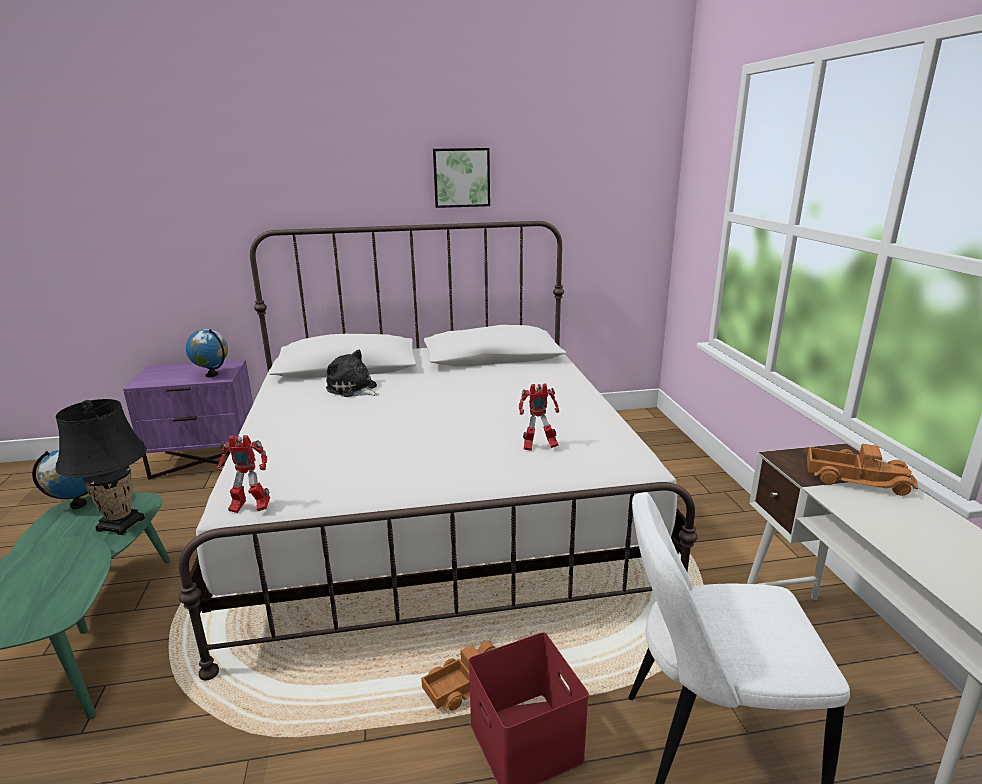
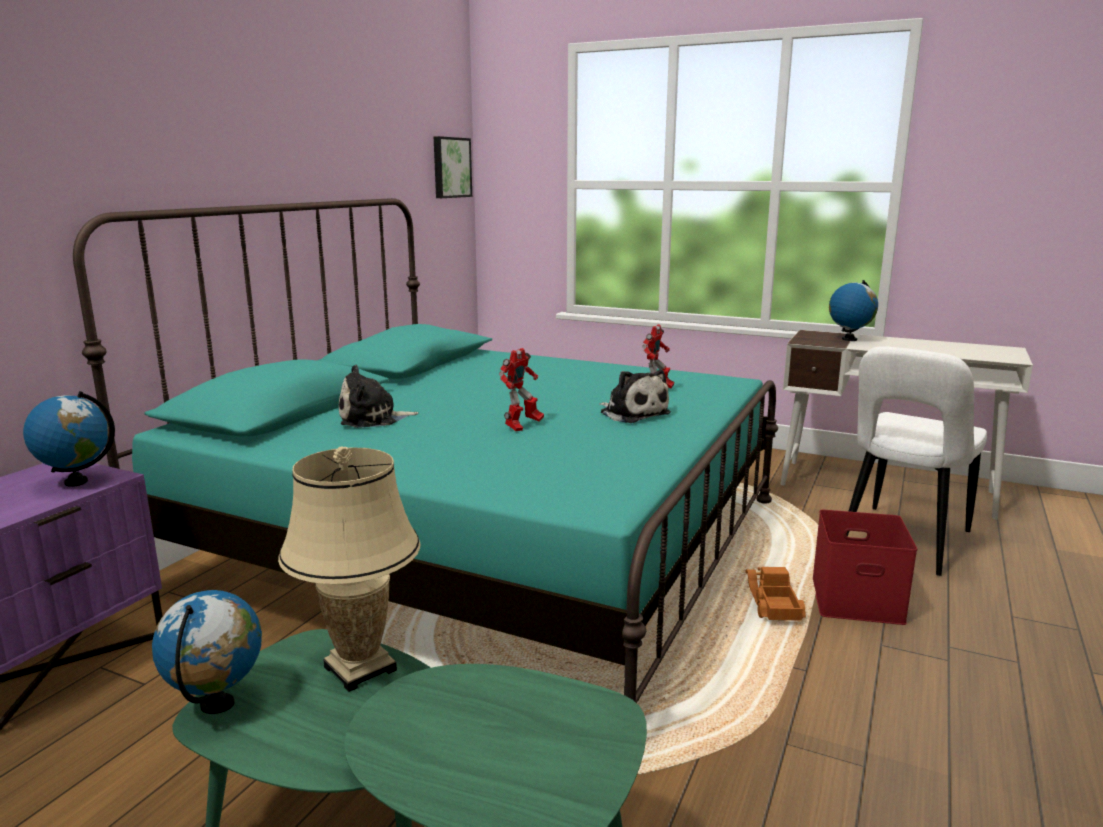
camera: 55 degrees left, 5 degrees down
black table lamp [55,399,147,535] -> beige table lamp [278,446,420,692]
white bed [179,221,698,681] -> turquoise bed [73,198,778,703]
toy robot [217,435,270,513] -> toy robot moved to [499,348,544,431]
picture [433,148,490,208] -> picture moved to [434,136,472,198]
toy truck [807,444,918,496] -> globe [829,280,878,341]
none -> plush toy [599,370,671,423]

